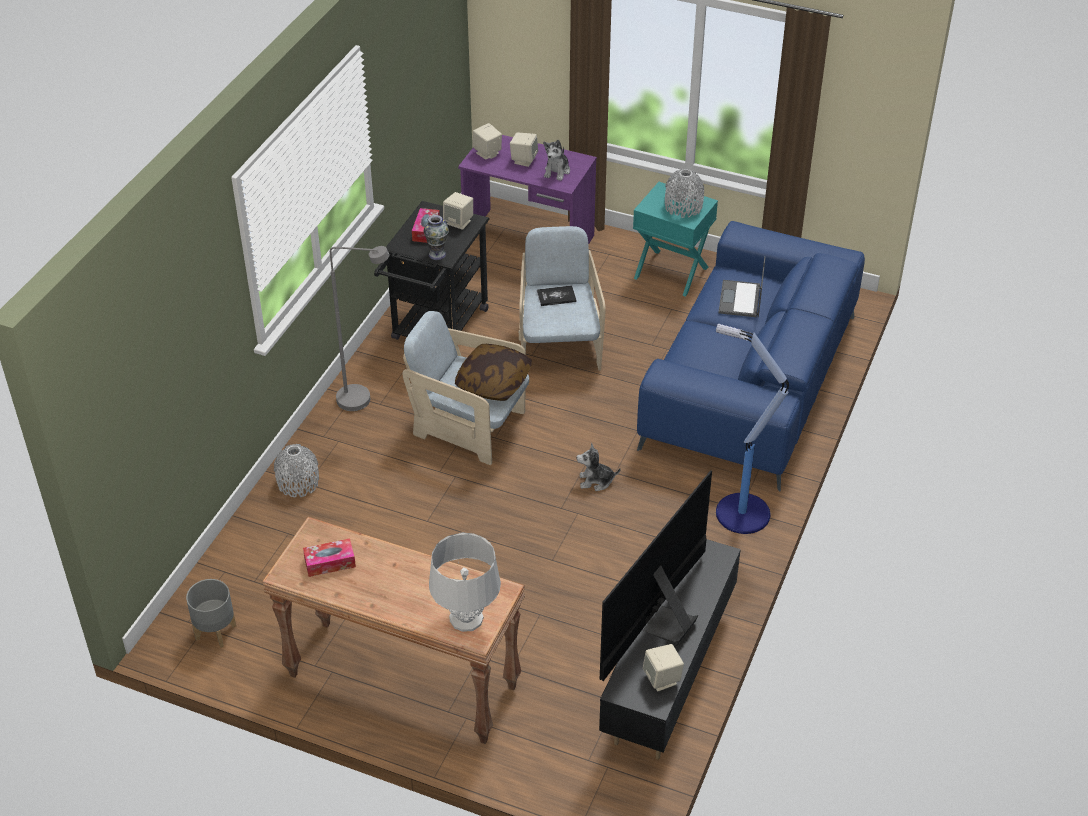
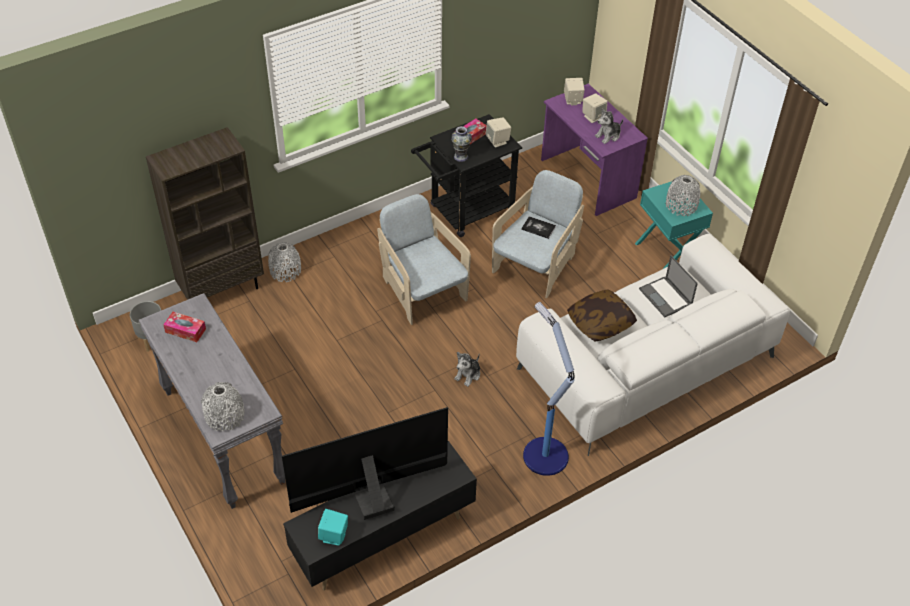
camera: 35 degrees right, 5 degrees up
brown console table [262,517,525,744] -> grey console table [139,293,285,509]
grey floor lamp [330,246,389,411] -> none
grey table lamp [429,532,501,632] -> grey vase [201,382,244,431]
pillow [455,344,532,401] -> pillow moved to [567,290,637,342]
plush toy [576,443,621,491] -> plush toy turned 90 degrees counterclockwise [454,352,480,387]
blue sofa [637,221,865,492] -> white sofa [516,234,790,456]
beige speaker [643,644,684,691] -> turquoise speaker [318,509,348,546]
laptop [718,256,766,317] -> laptop turned 75 degrees counterclockwise [639,255,698,317]
none -> brown bookcase [146,127,264,300]

